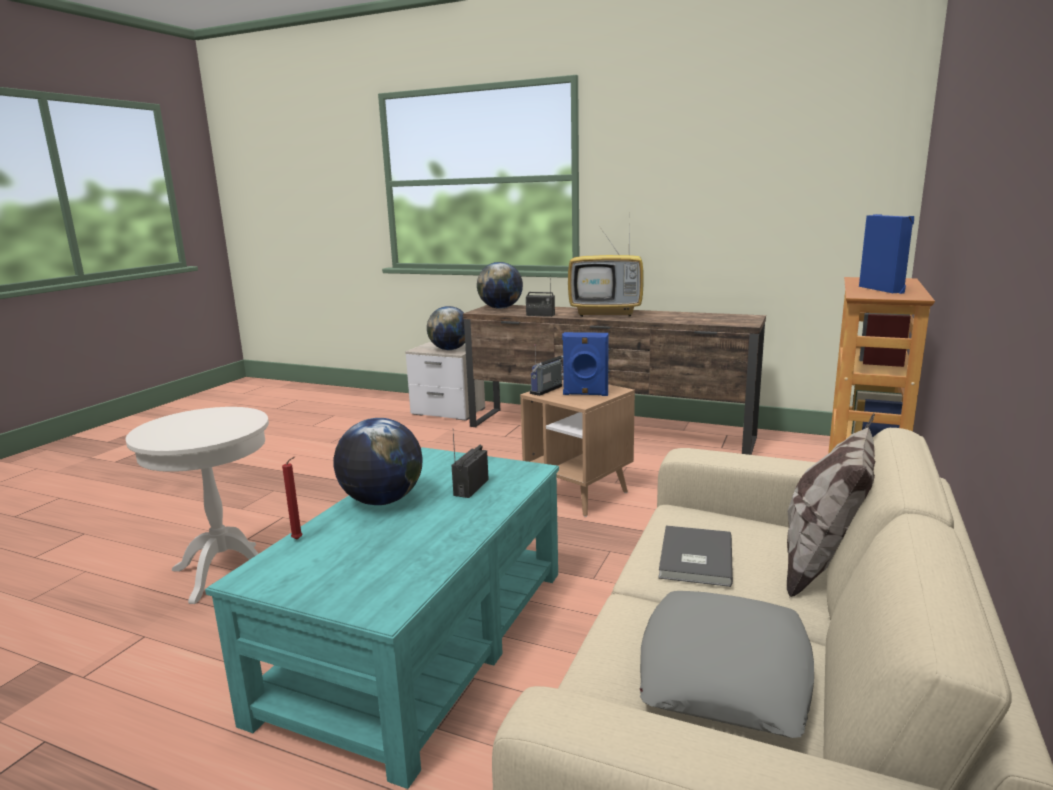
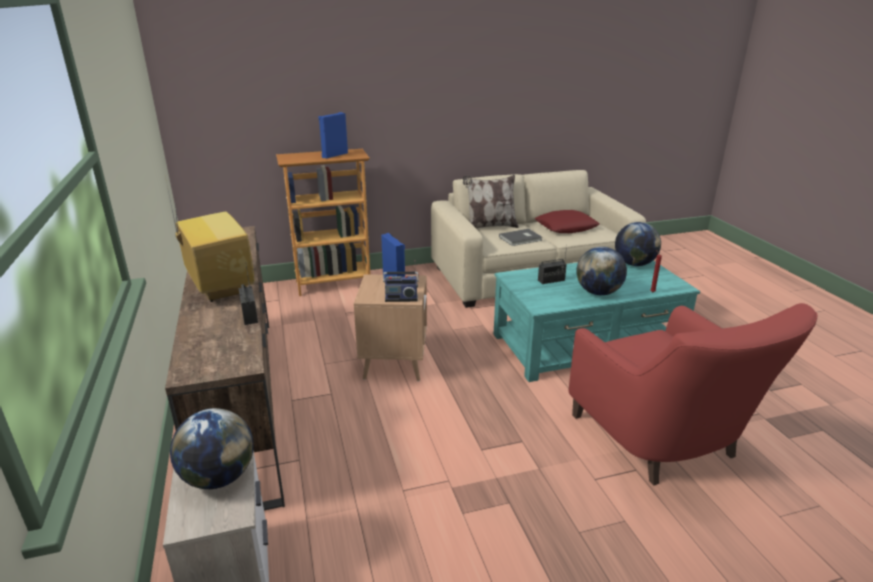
camera: 130 degrees left, 10 degrees up
white side table [125,407,269,604] -> red armchair [569,303,818,486]
globe [477,262,523,309] -> globe moved to [615,222,661,266]
grey pillow [639,591,814,738] -> red pillow [535,210,600,233]

